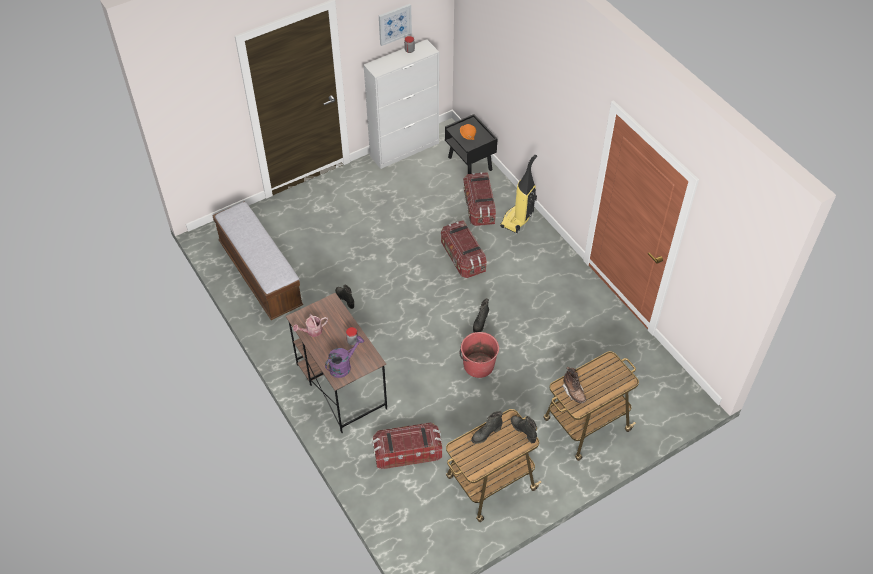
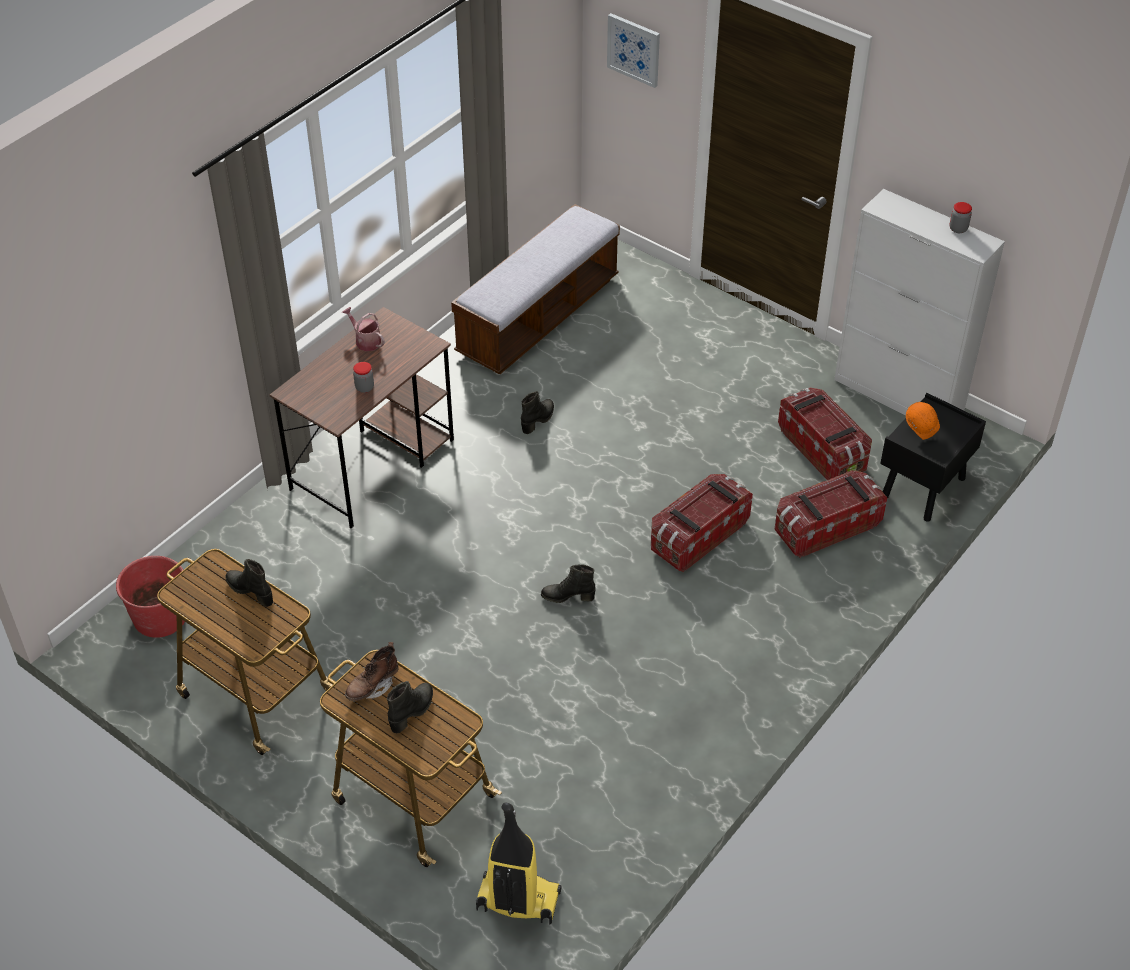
camera: 70 degrees right, 5 degrees down
purple watering can [325,336,364,378] -> none
storage box [372,422,442,469] -> storage box moved to [778,388,872,480]
picture [379,4,412,46] -> picture moved to [607,13,660,88]
red bucket [459,332,499,378] -> red bucket moved to [116,556,189,638]
vacuum cleaner [500,155,537,233] -> vacuum cleaner moved to [476,803,561,925]
black boot [511,416,537,443] -> black boot moved to [387,681,433,734]

